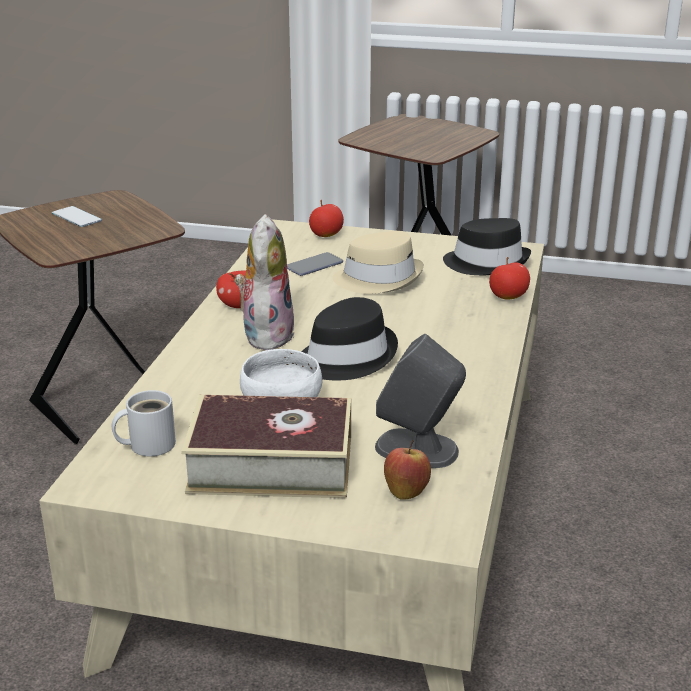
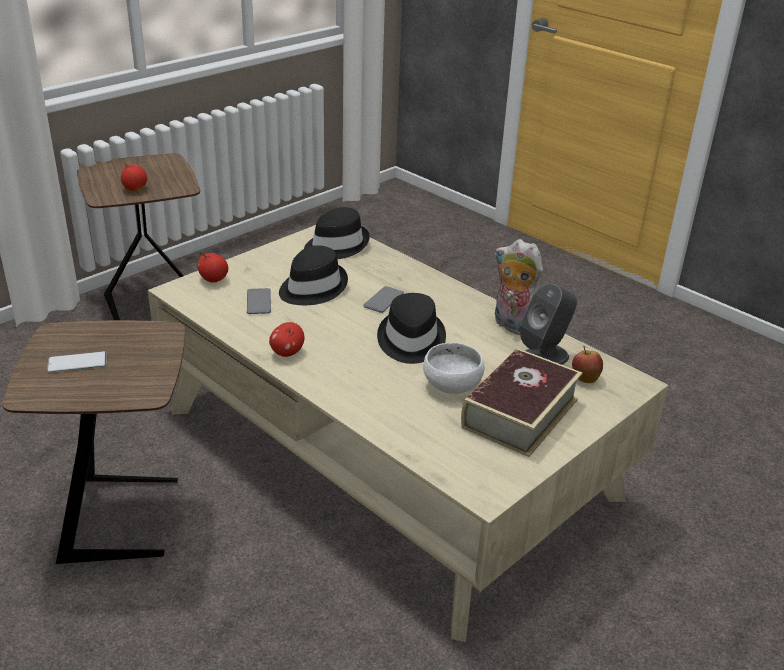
camera: 60 degrees left, 5 degrees up
white mug [112,390,176,456] -> none
plush toy [235,214,294,350] -> plush toy moved to [494,239,543,335]
beige hat [332,231,424,294] -> black hat [279,245,348,305]
apple [489,257,530,300] -> apple moved to [121,162,147,191]
none -> phone [363,286,404,313]

